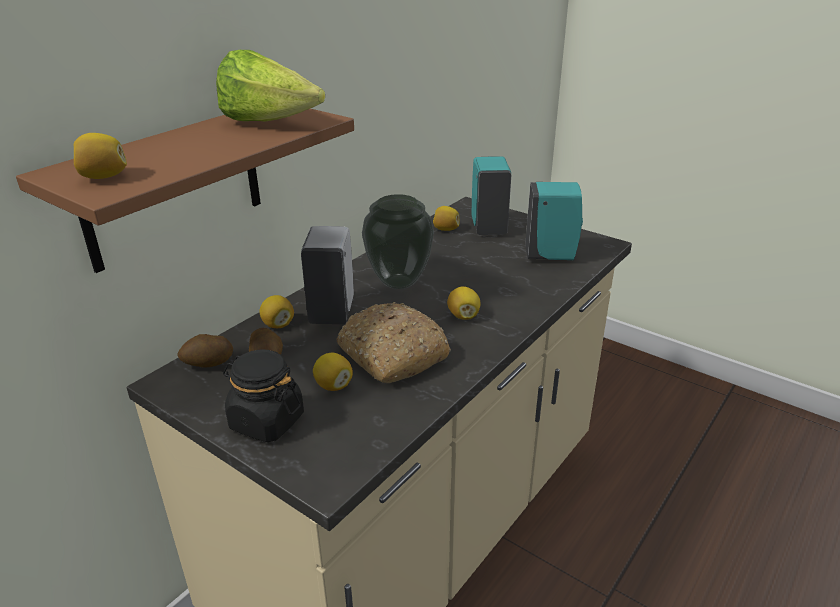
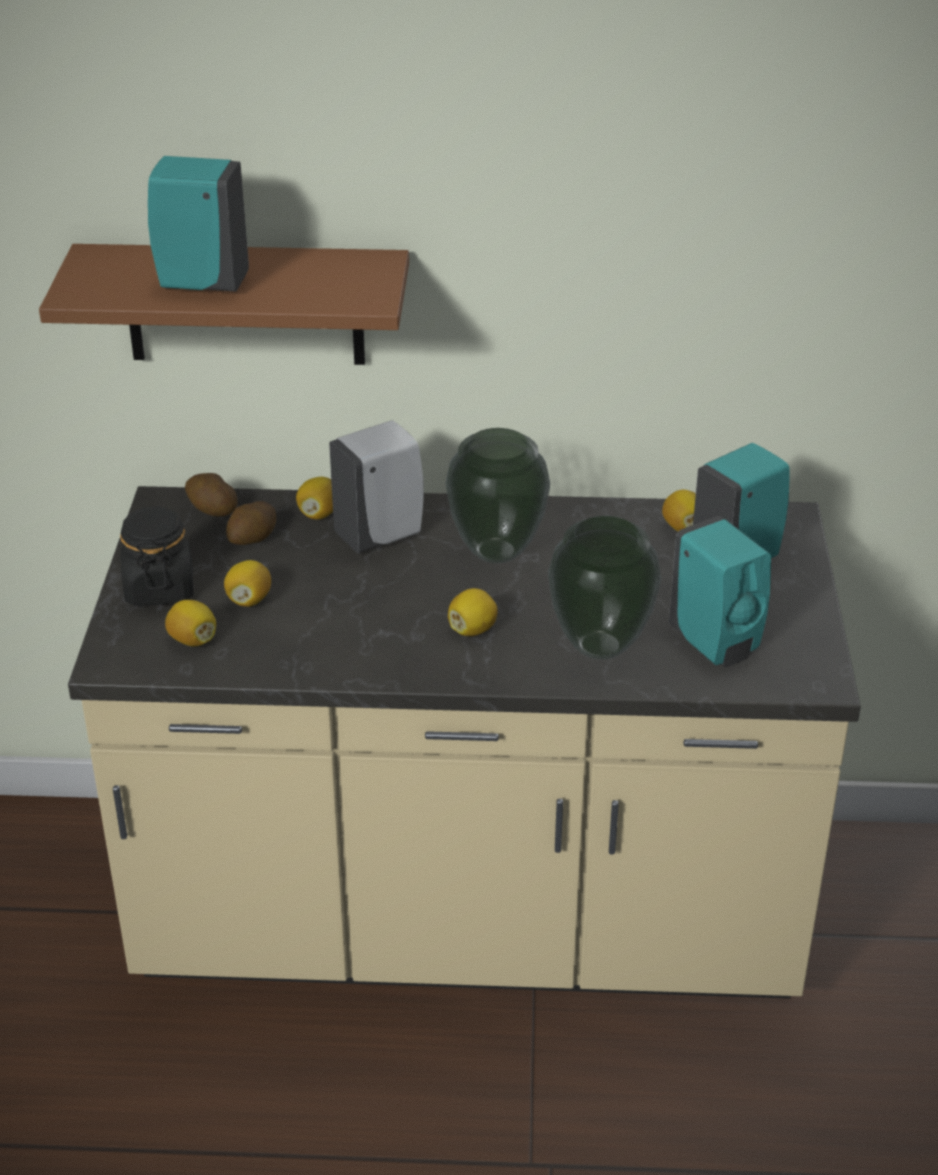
camera: 55 degrees right, 5 degrees up
lemon [74,133,127,179] -> lemon moved to [165,600,216,646]
lettuce [216,50,325,122] -> none
bread [336,302,451,383] -> none
none -> turquoise soap dispenser [148,156,249,292]
none -> vase [548,516,661,660]

